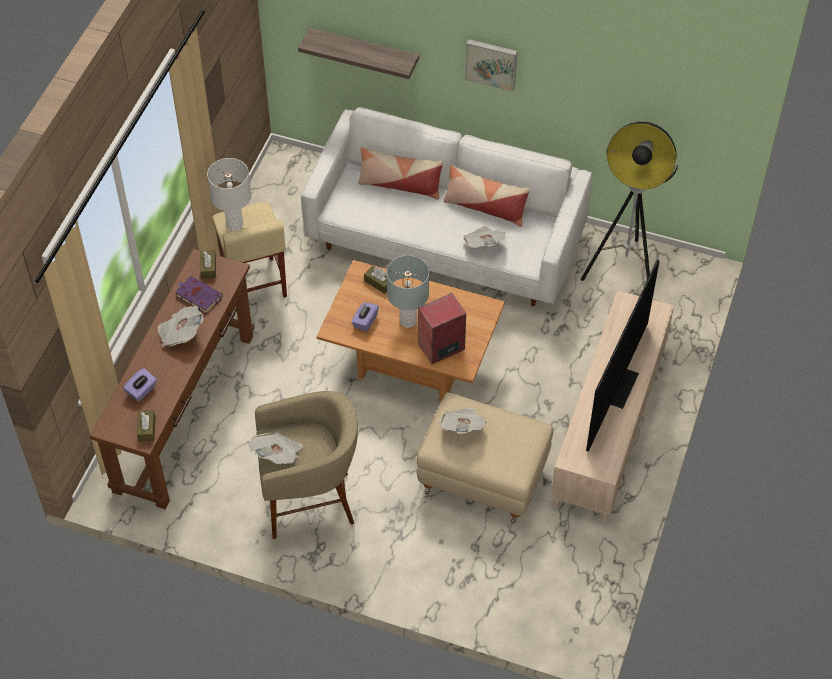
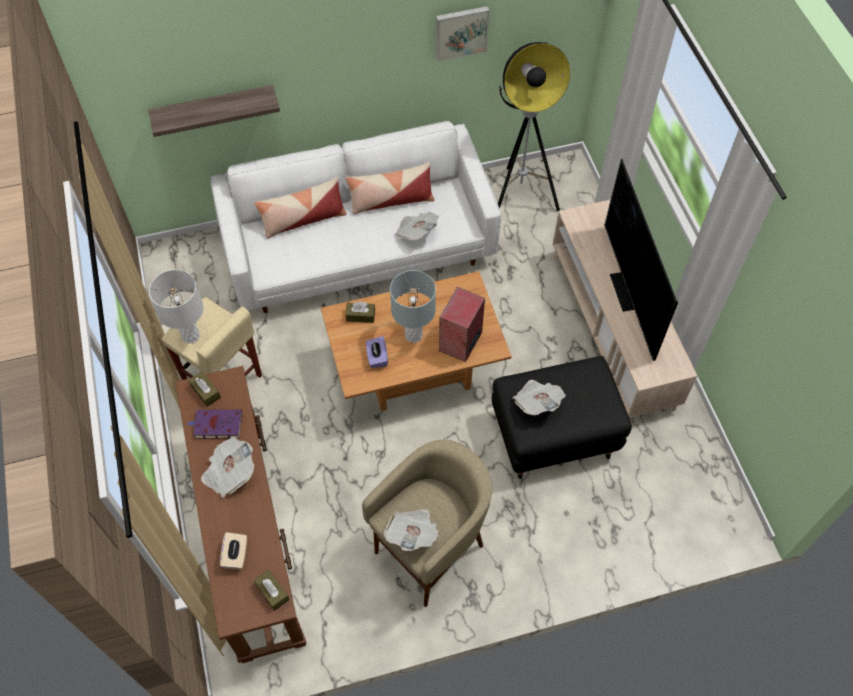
camera: 35 degrees left, 5 degrees up
purple tissue box [123,368,157,402] -> beige tissue box [220,532,247,569]
beige ottoman [417,392,553,523] -> black ottoman [492,356,632,479]
picture [465,39,517,92] -> picture moved to [436,6,489,62]

